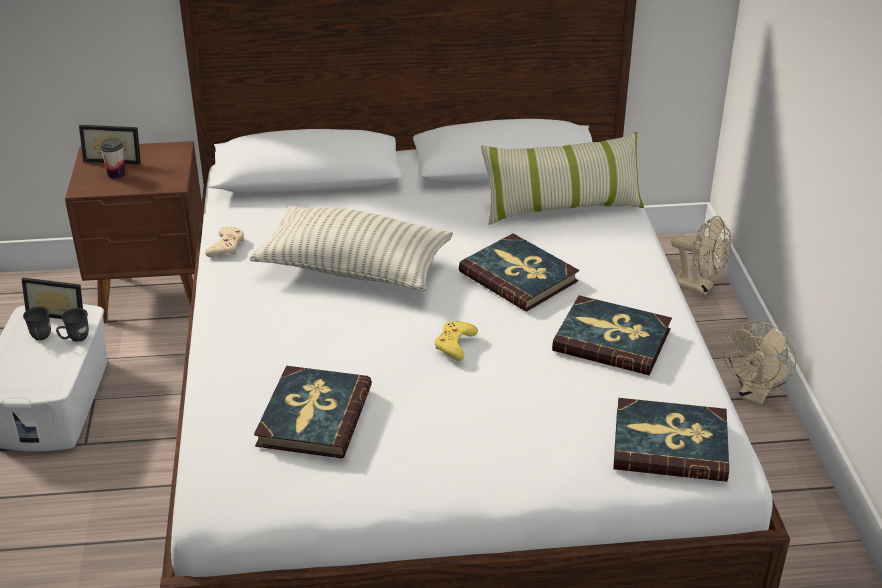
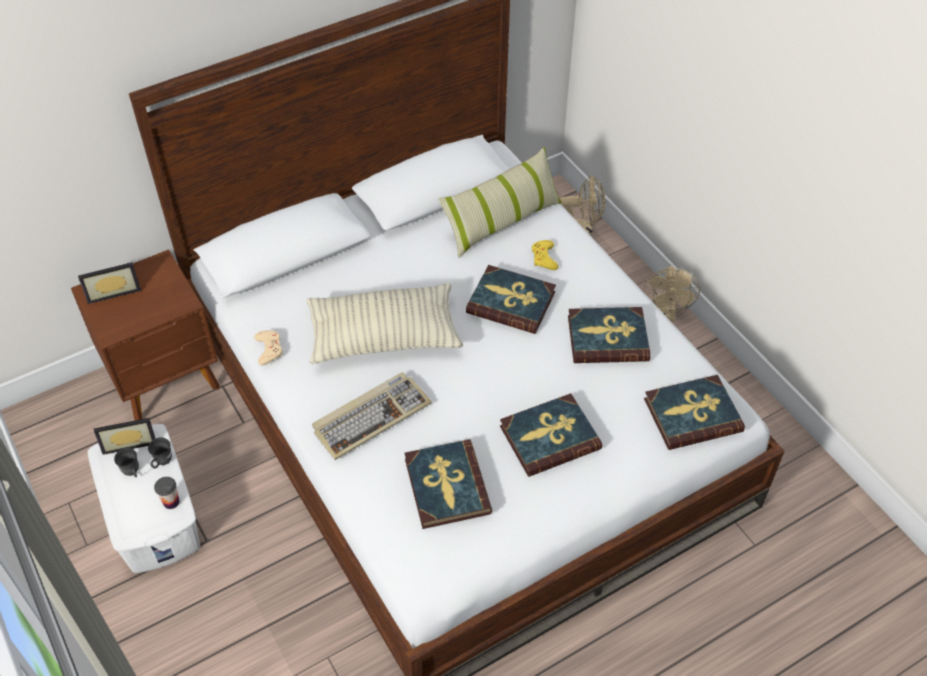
camera: 25 degrees left, 15 degrees up
cup [100,138,125,179] -> cup moved to [154,477,179,509]
yellow game controller [435,321,478,361] -> yellow game controller moved to [532,240,558,270]
none -> keyboard [312,372,432,460]
none -> book [500,393,602,477]

